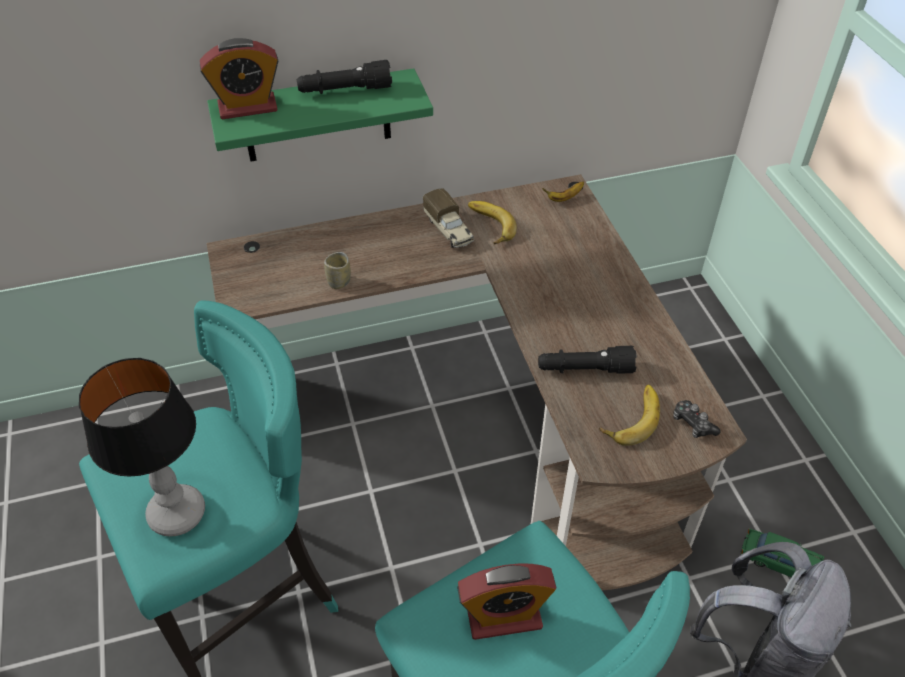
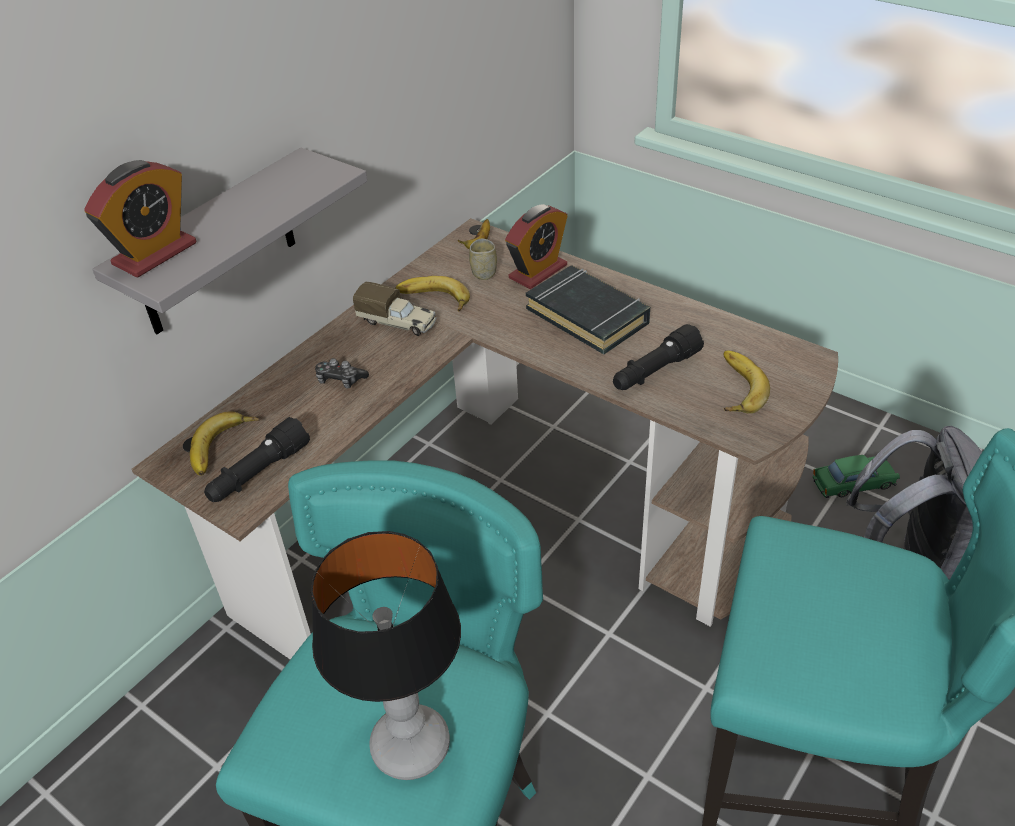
camera: 35 degrees left, 5 degrees down
green shelf [207,68,433,161] -> grey shelf [92,148,367,334]
black flashlight [297,60,392,94] -> black flashlight moved to [204,417,310,502]
cup [324,252,351,289] -> cup moved to [469,238,497,280]
alarm clock [457,564,557,640] -> alarm clock moved to [505,204,568,289]
game controller [673,400,721,438] -> game controller moved to [315,358,369,389]
none -> banana [190,412,260,476]
none -> black book [526,265,650,354]

